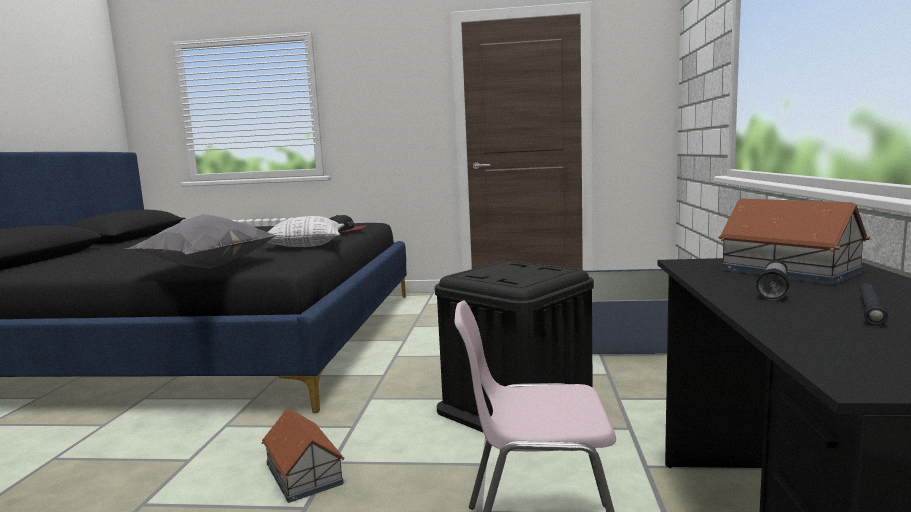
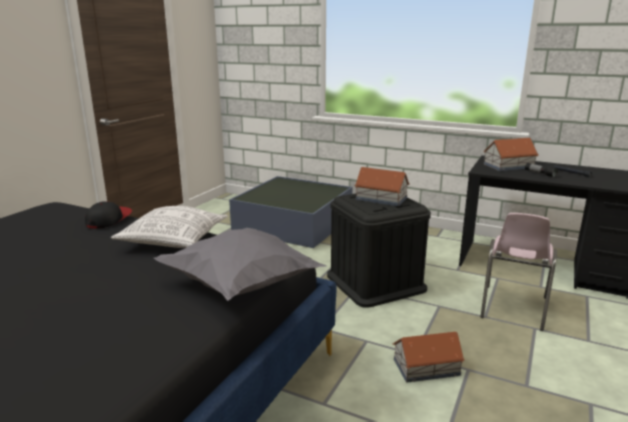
camera: 70 degrees left, 10 degrees up
none -> toy house [355,167,410,206]

